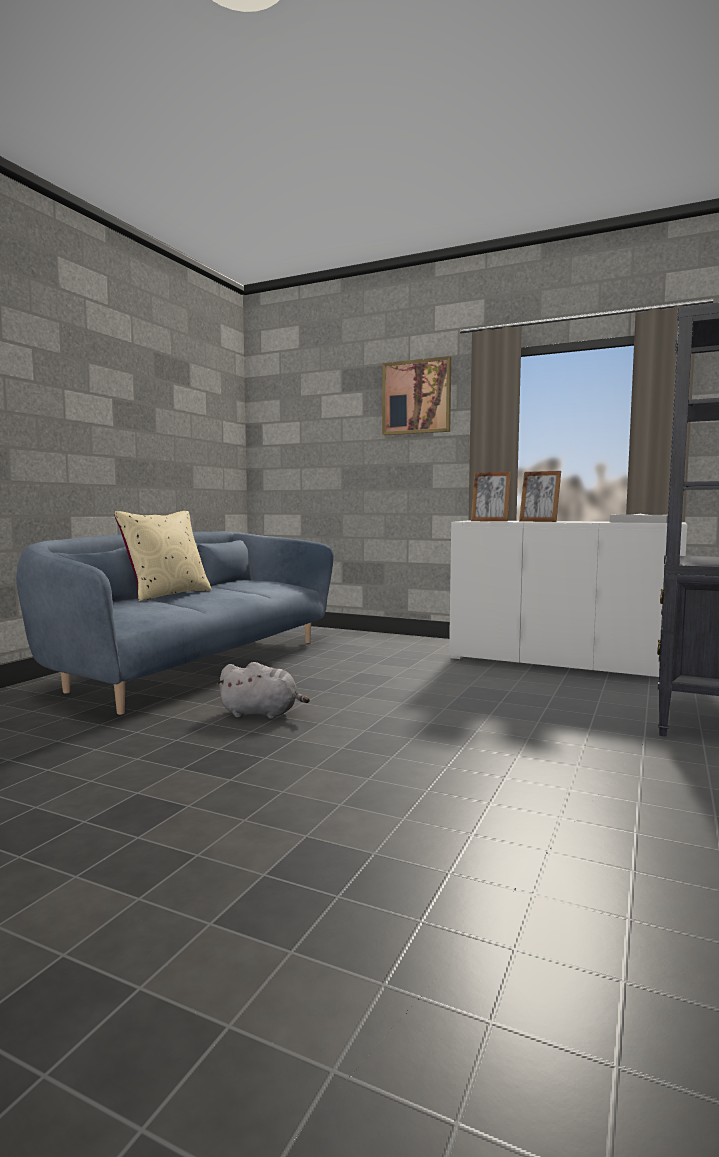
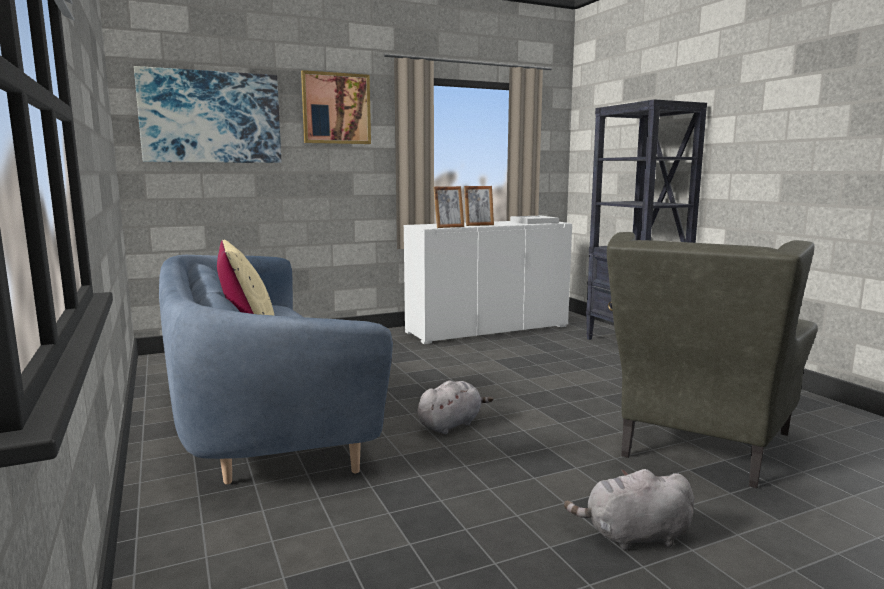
camera: 50 degrees left, 5 degrees up
none -> picture [134,66,282,163]
none -> grey plush toy [564,469,694,550]
none -> grey armchair [607,232,818,488]

